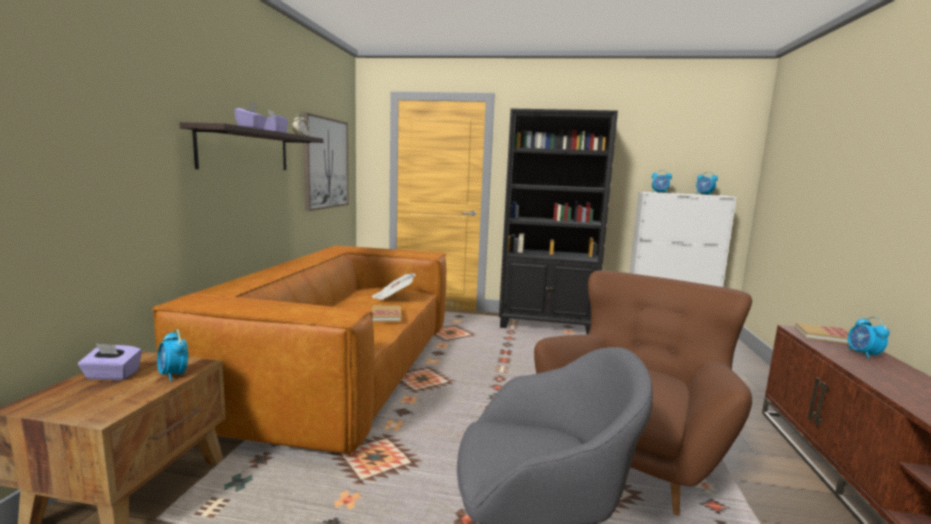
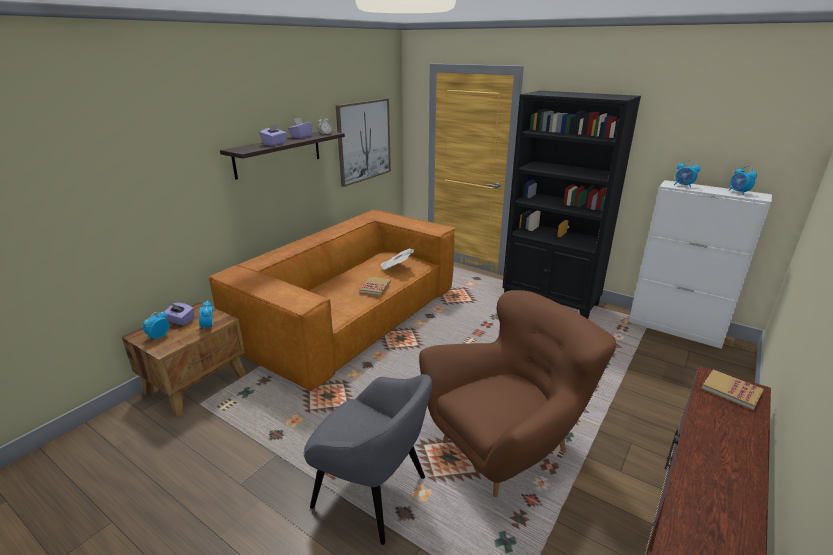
camera: 25 degrees right, 15 degrees up
alarm clock [848,316,890,359] -> alarm clock moved to [143,311,170,340]

